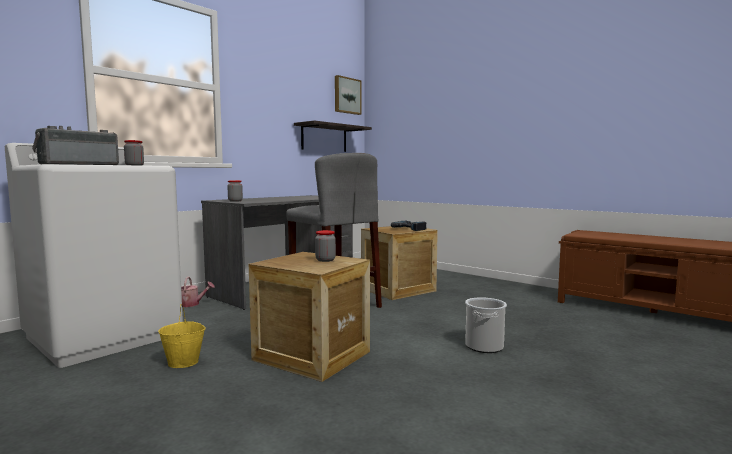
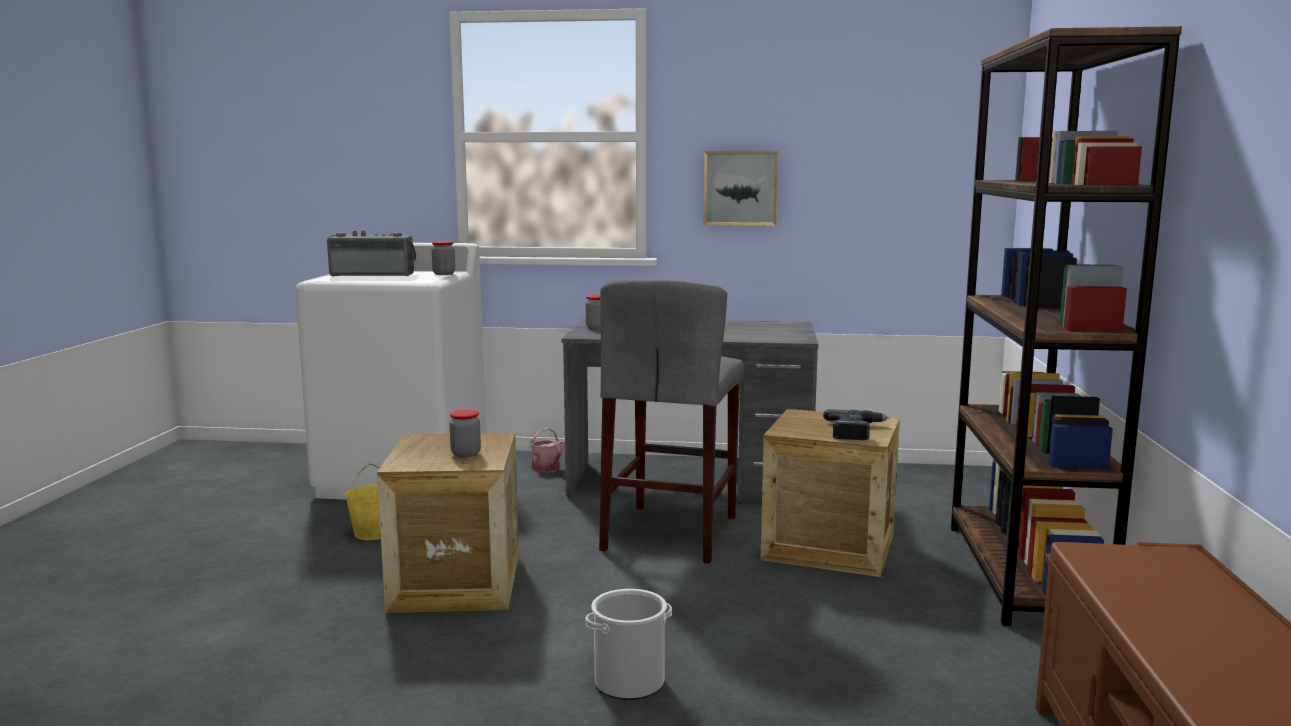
camera: 55 degrees right, 5 degrees up
shelf [294,121,372,152] -> none
picture [335,75,361,115] -> picture moved to [703,151,778,226]
none -> brown bookcase [951,26,1182,626]

